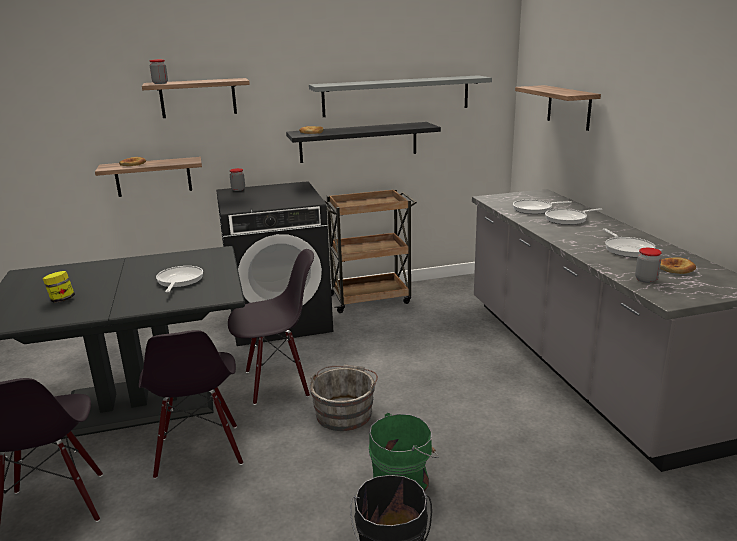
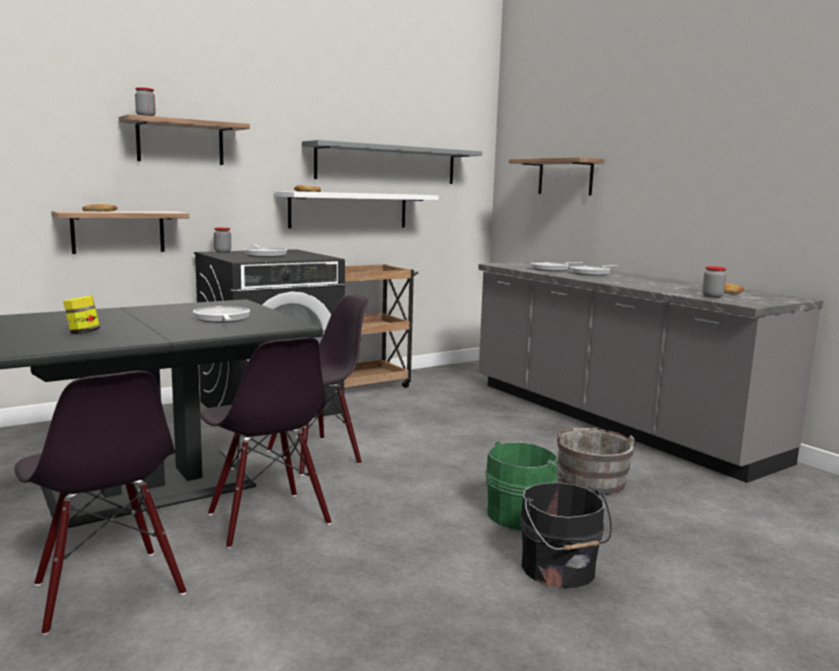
camera: 20 degrees left, 10 degrees down
black shelf [286,122,441,163] -> white shelf [275,191,438,228]
grey bucket [310,364,378,431] -> grey bucket moved to [556,427,635,494]
frying pan [602,228,656,257] -> frying pan moved to [244,245,287,257]

